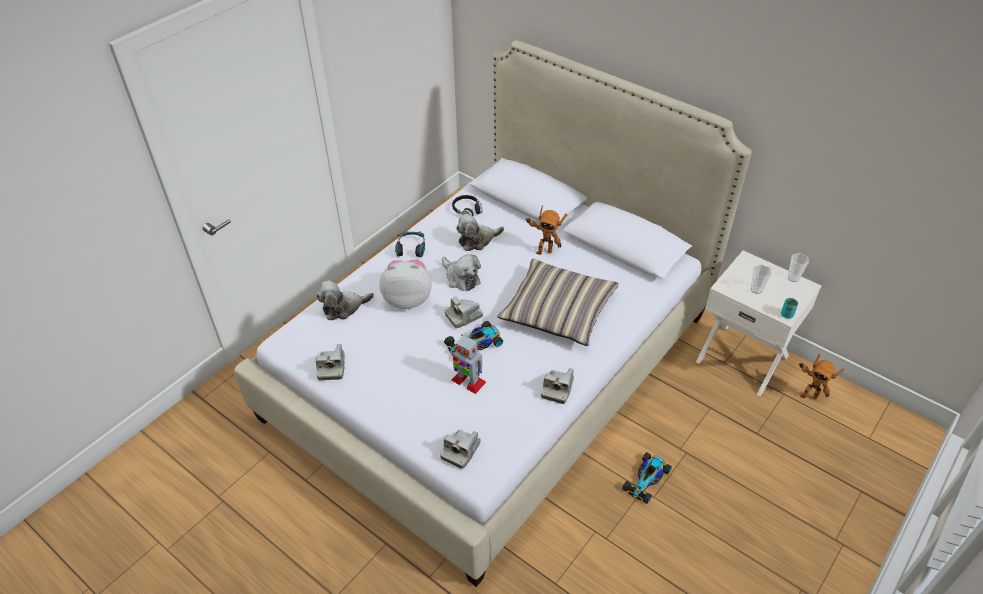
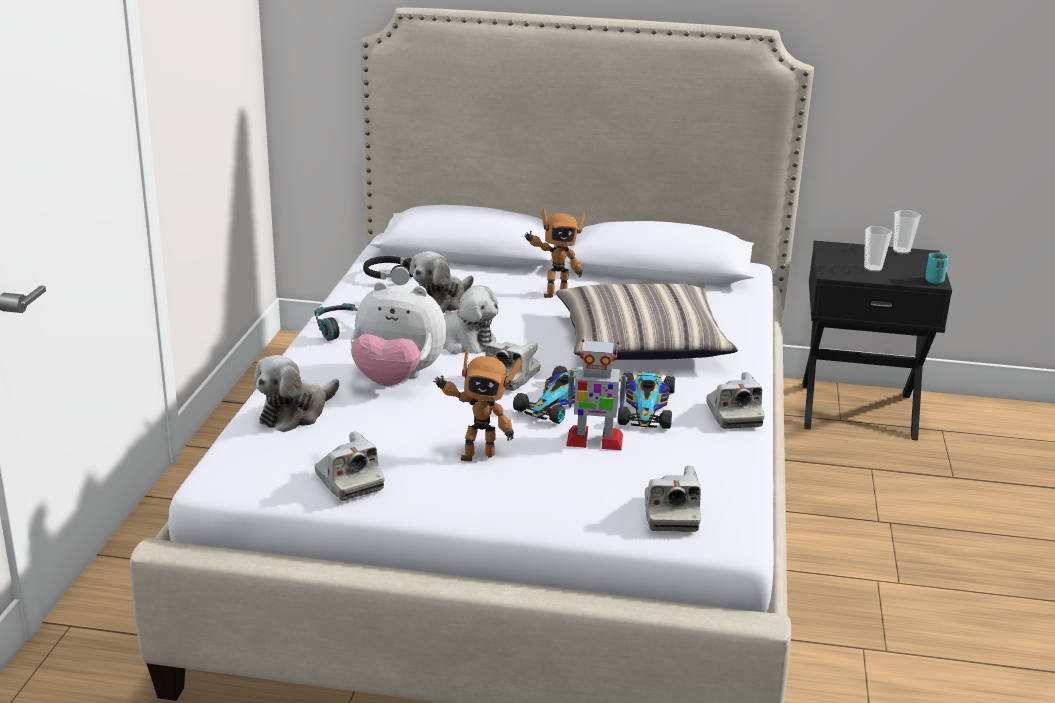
camera: 30 degrees left, 20 degrees down
plush toy [379,259,432,309] -> plush toy turned 135 degrees counterclockwise [351,281,447,386]
toy car [622,452,672,504] -> toy car moved to [617,372,675,429]
white nightstand [696,250,821,396] -> black nightstand [802,241,952,440]
toy robot [799,354,844,399] -> toy robot moved to [433,348,522,461]

